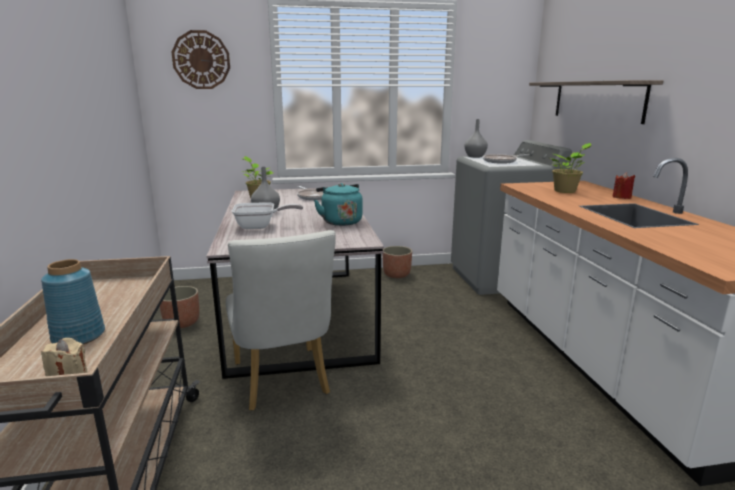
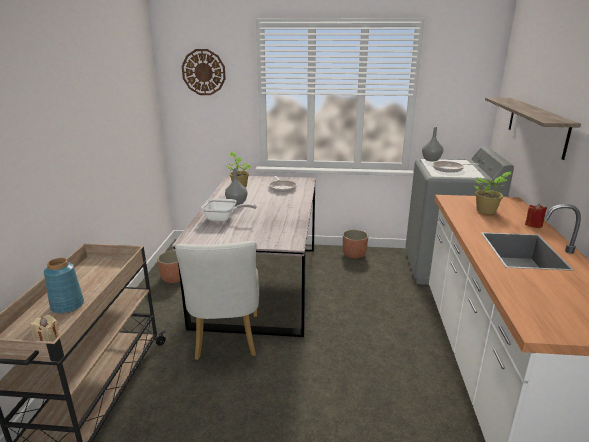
camera: 15 degrees right, 5 degrees up
turquoise kettle [314,183,363,226] -> none

